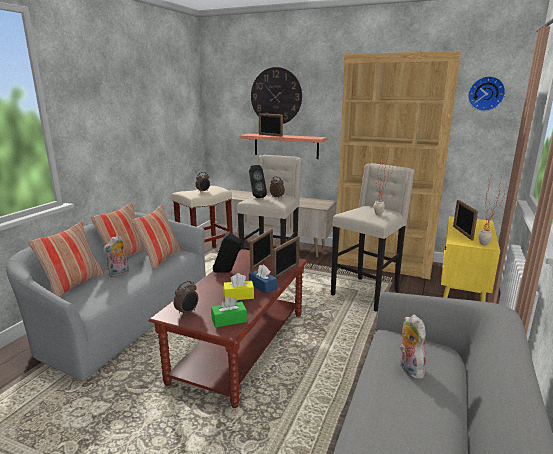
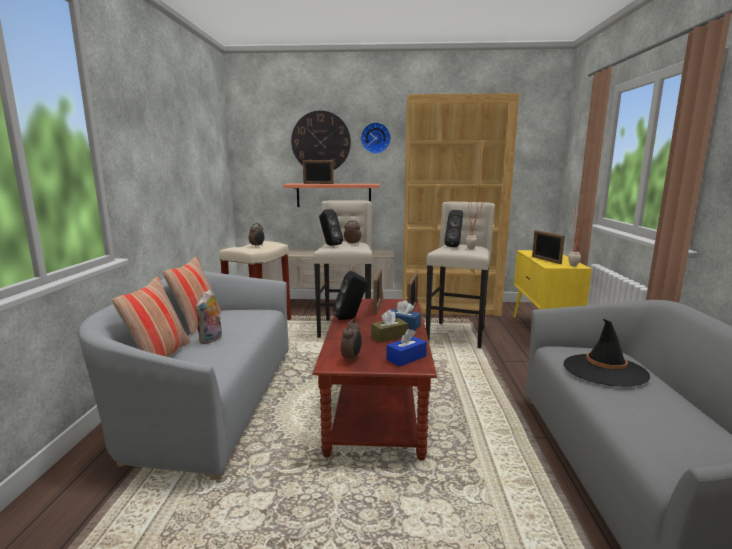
camera: 20 degrees left, 5 degrees down
pillow [132,205,181,270] -> none
green tissue box [211,296,247,328] -> blue tissue box [386,329,427,366]
yellow tissue box [224,273,254,301] -> brown tissue box [371,310,408,343]
plush toy [399,314,426,379] -> black hat [564,319,650,387]
wall clock [468,76,506,111] -> wall clock moved to [361,122,391,154]
none -> black speaker [445,210,463,247]

